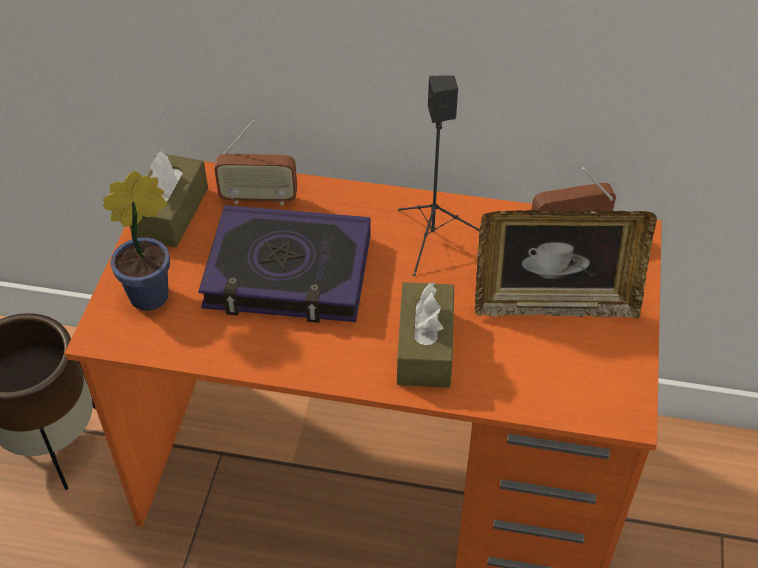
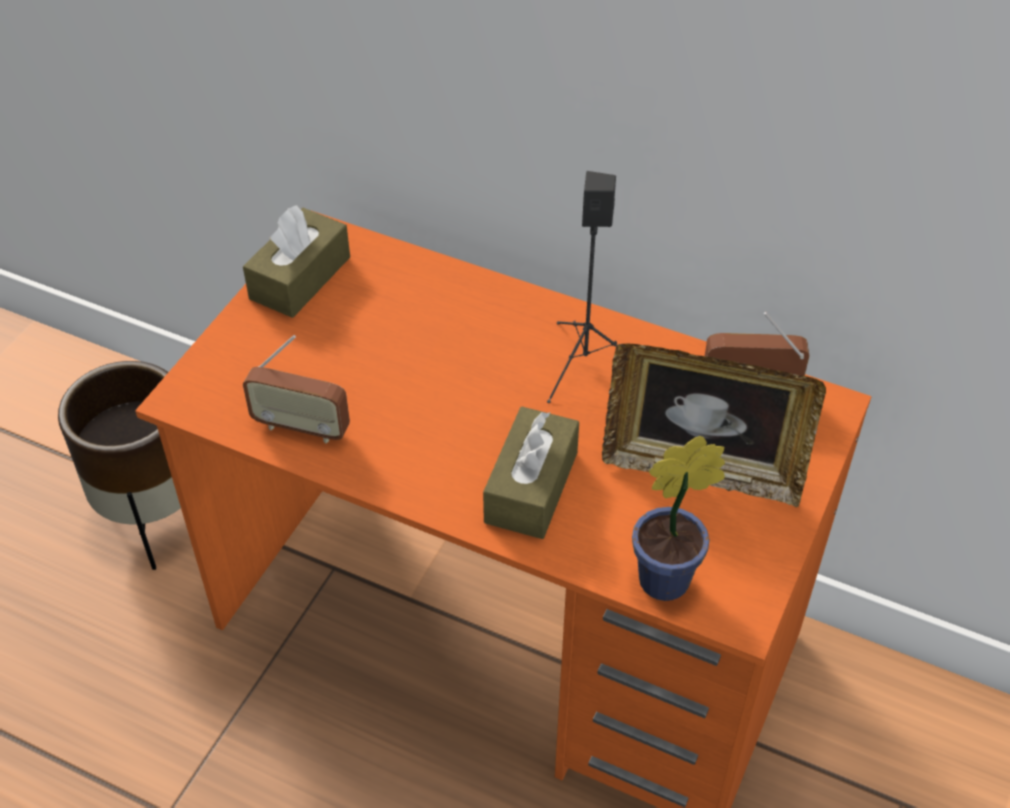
camera: 15 degrees right, 0 degrees up
potted plant [103,171,170,311] -> potted plant moved to [632,436,725,601]
book [198,205,371,323] -> none
radio [214,120,297,206] -> radio moved to [243,335,350,443]

